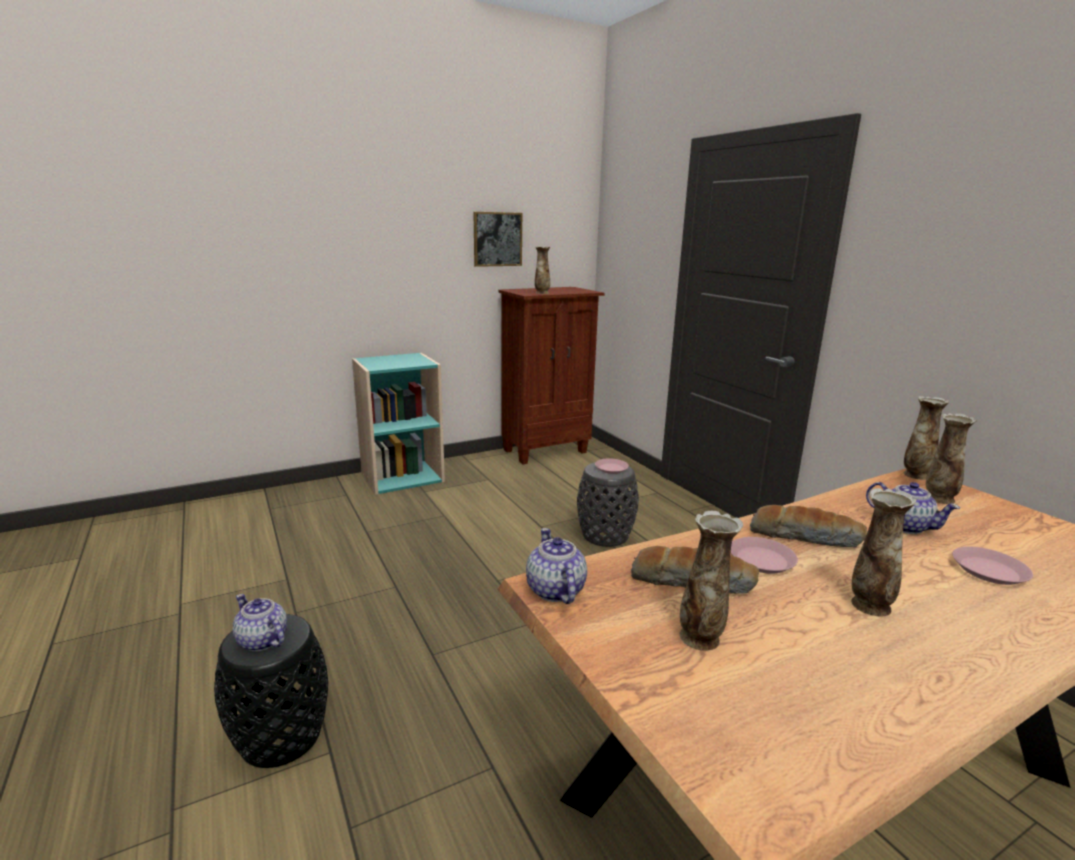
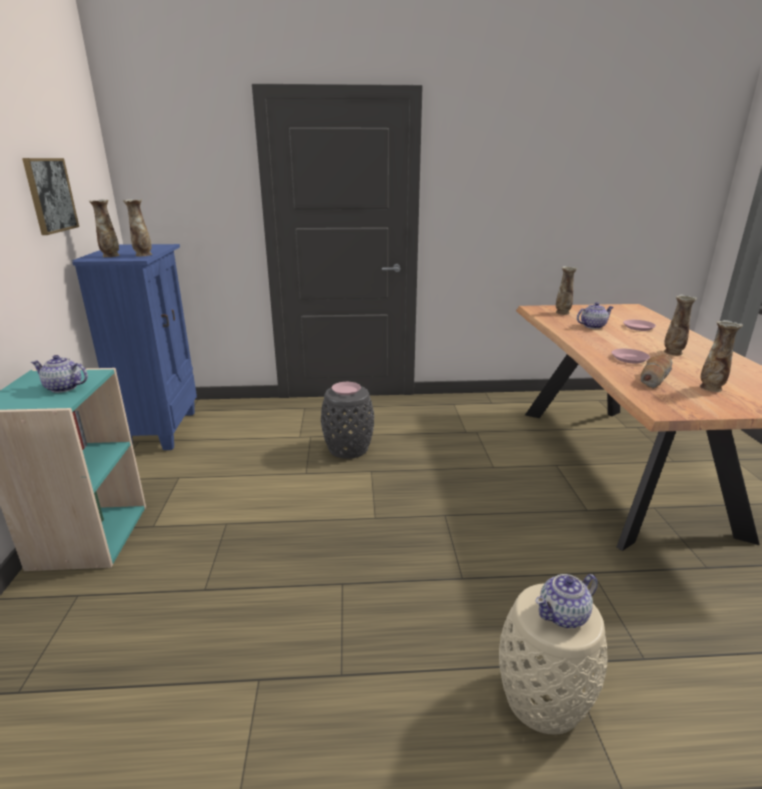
camera: 65 degrees left, 5 degrees up
black stool [214,614,328,768] -> beige stool [499,583,607,735]
brown cabinet [499,287,604,464] -> blue cabinet [72,244,197,450]
teapot [526,528,587,604] -> teapot moved to [31,355,88,393]
bread [750,505,867,547] -> none
vase [904,396,949,480] -> vase moved to [89,200,120,257]

